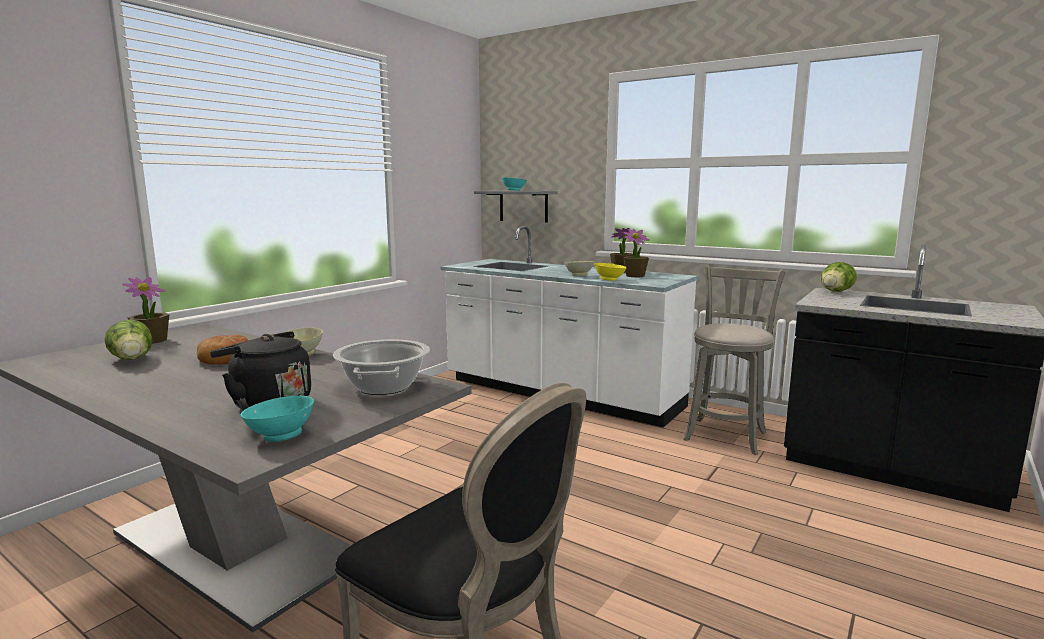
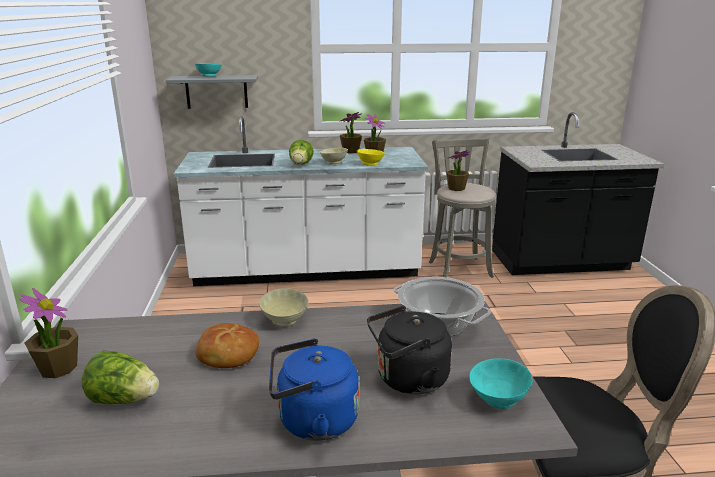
camera: 40 degrees left, 10 degrees up
lettuce [821,262,856,292] -> lettuce moved to [289,140,314,165]
none -> blue kettle [269,338,359,441]
none -> potted plant [446,150,471,191]

